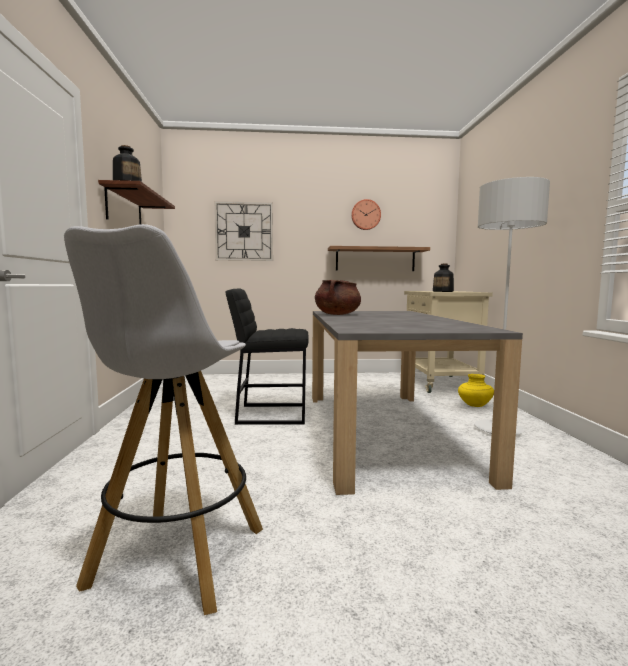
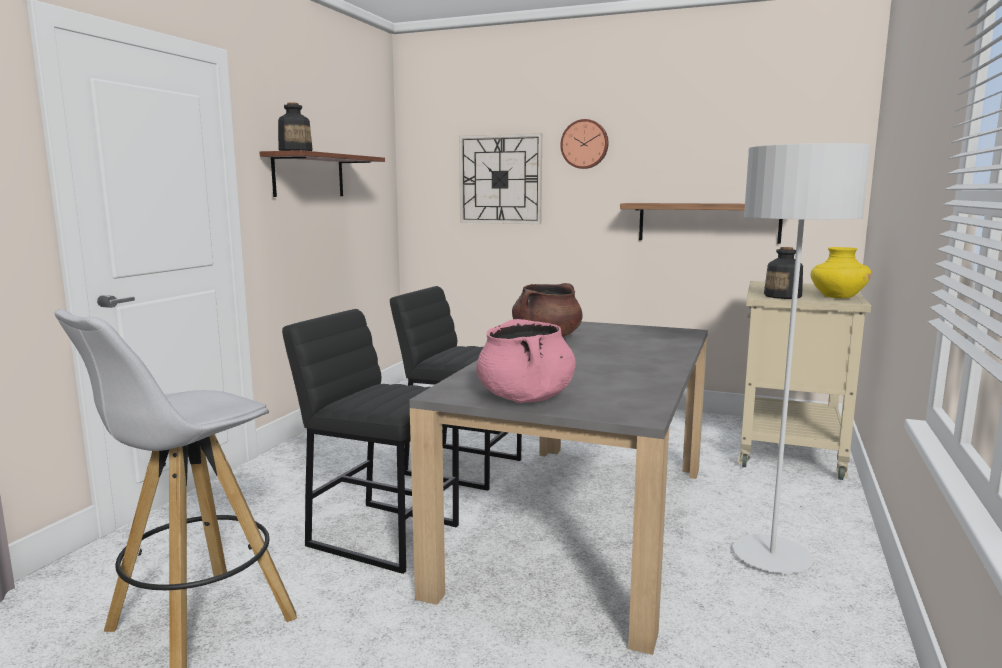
camera: 25 degrees right, 5 degrees up
wall clock [351,199,381,230] -> wall clock moved to [560,119,609,169]
yellow vase [458,374,494,407] -> yellow vase moved to [811,247,871,298]
none -> black chair [282,309,459,574]
none -> pink cooking pot [476,319,576,403]

